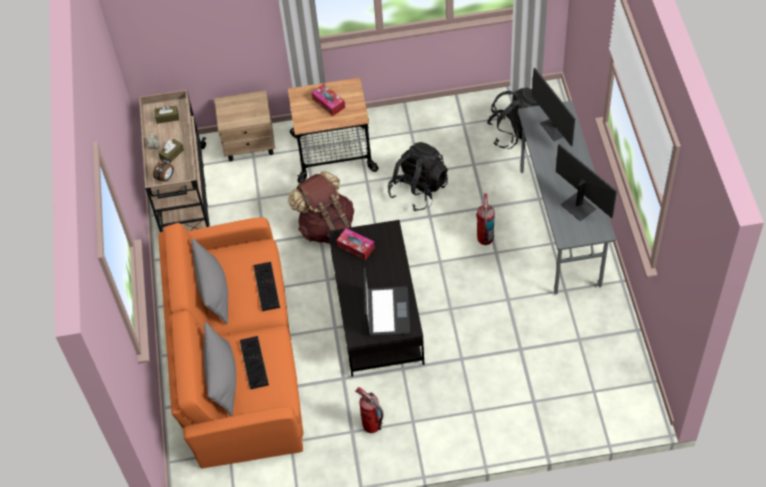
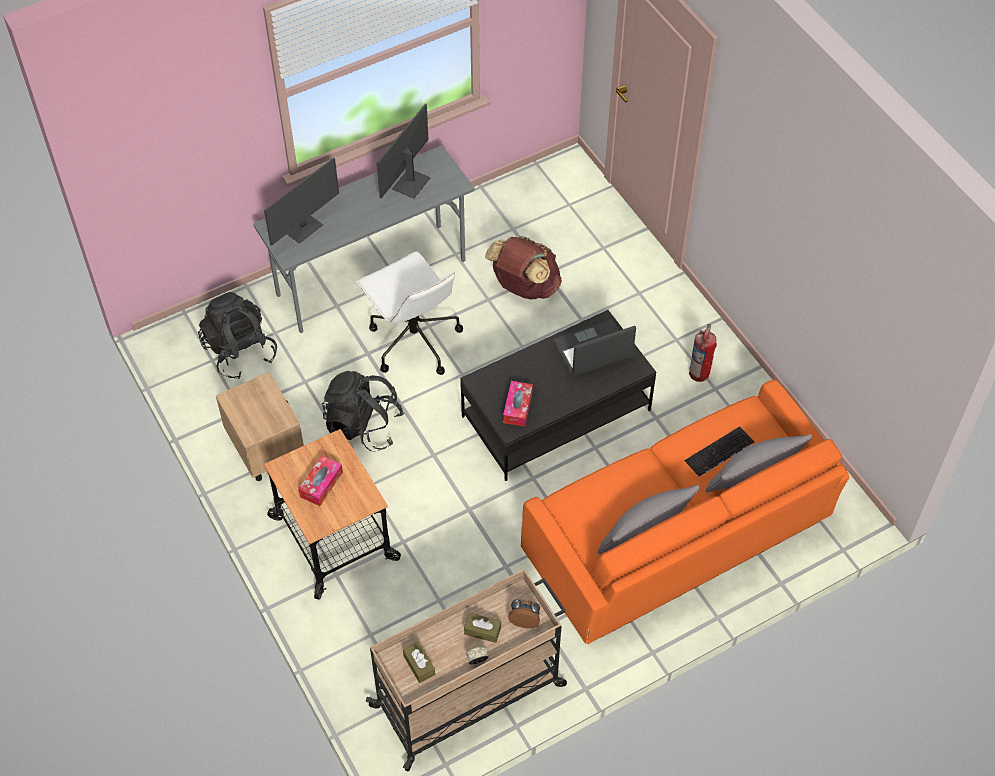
camera: 115 degrees left, 0 degrees up
beige nightstand [215,90,276,161] -> beige nightstand moved to [216,372,304,481]
keyboard [254,262,280,312] -> none
brown backpack [288,171,354,244] -> brown backpack moved to [485,236,562,300]
fire extinguisher [476,193,495,245] -> white office chair [356,251,463,375]

